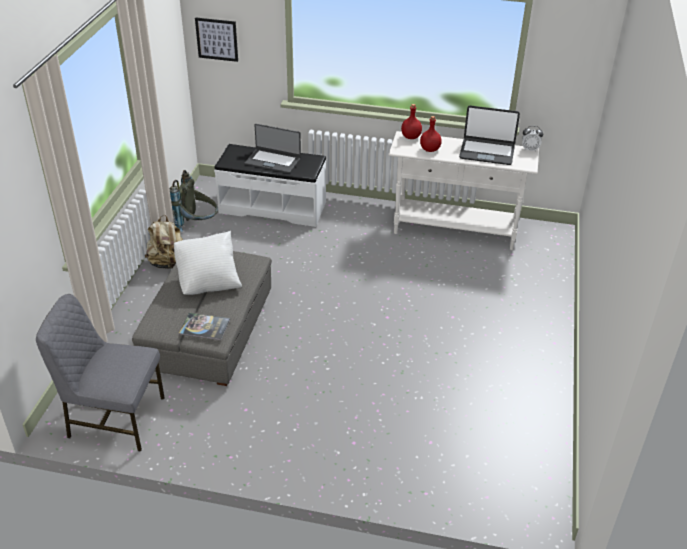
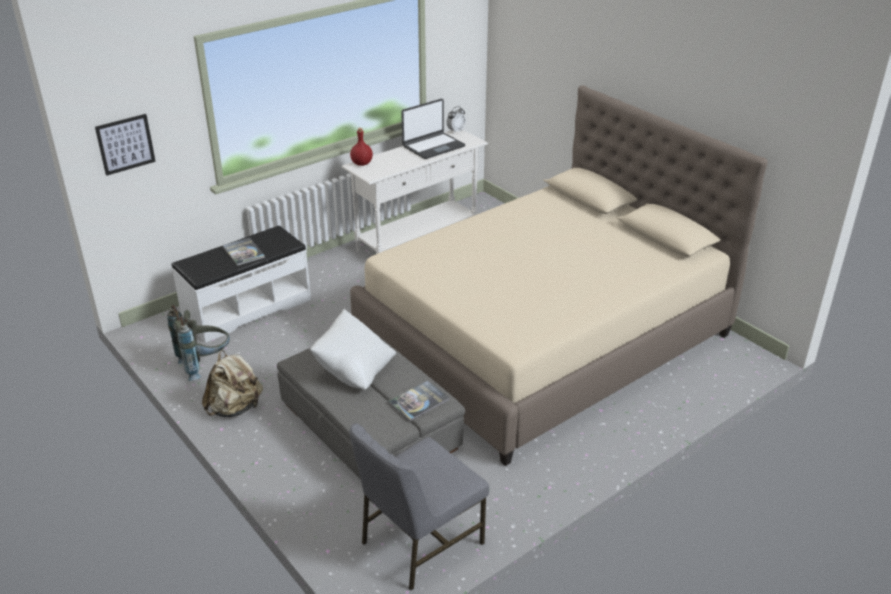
camera: 50 degrees left, 5 degrees down
laptop [245,124,301,173] -> book [222,238,265,266]
red bottle [420,116,442,152] -> none
none -> beige bed [350,85,768,466]

